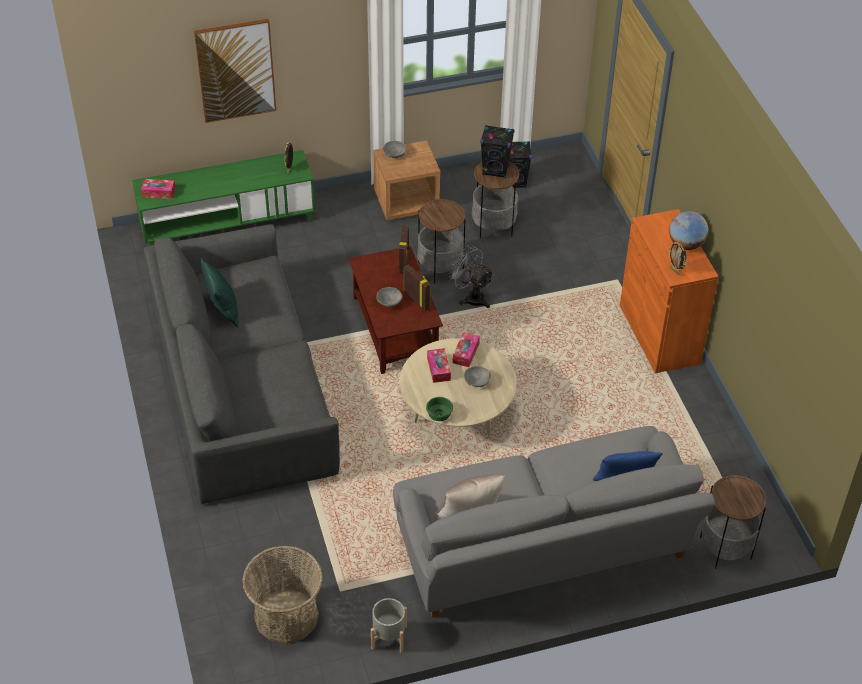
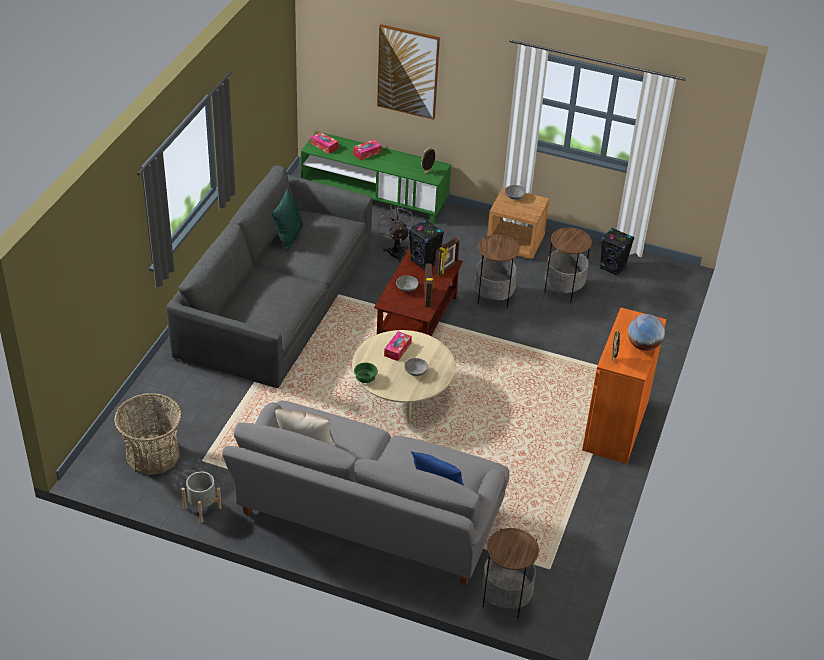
camera: 35 degrees right, 5 degrees down
grey fan [447,246,494,308] -> grey fan moved to [377,204,414,263]
tissue box [453,332,480,367] -> tissue box moved to [353,139,382,160]
black speaker [481,125,514,178] -> black speaker moved to [408,219,444,271]

